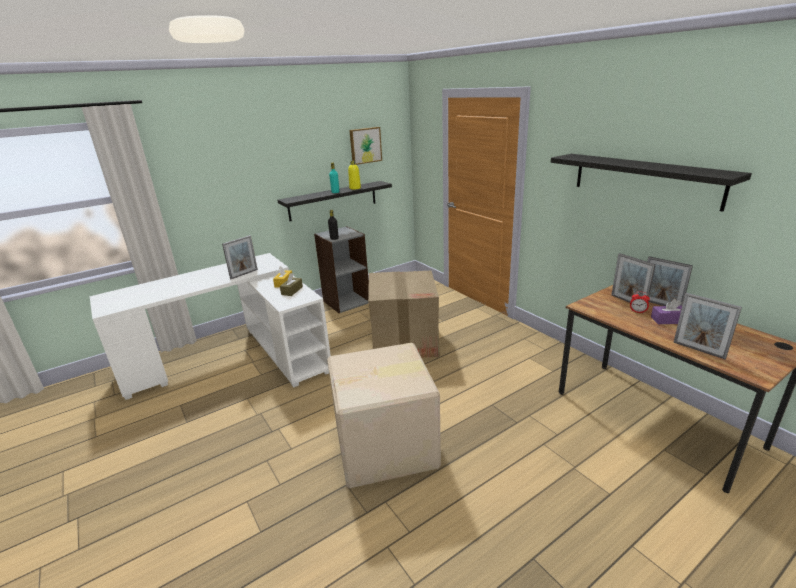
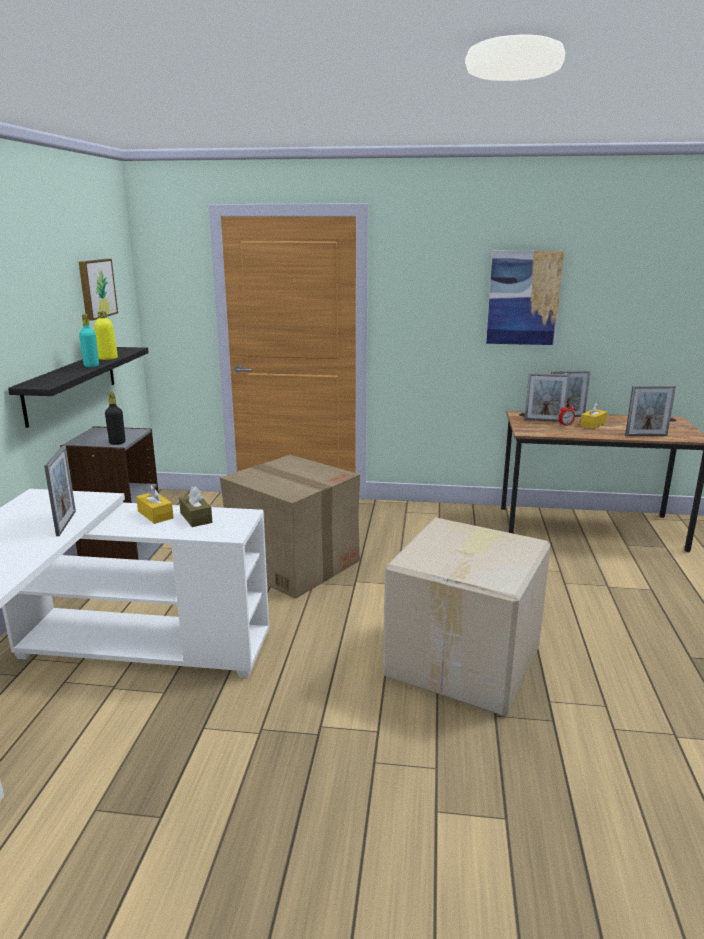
camera: 50 degrees left, 5 degrees down
black shelf [551,154,752,211] -> picture [486,251,564,345]
purple tissue box [651,299,682,324] -> yellow tissue box [580,402,607,429]

